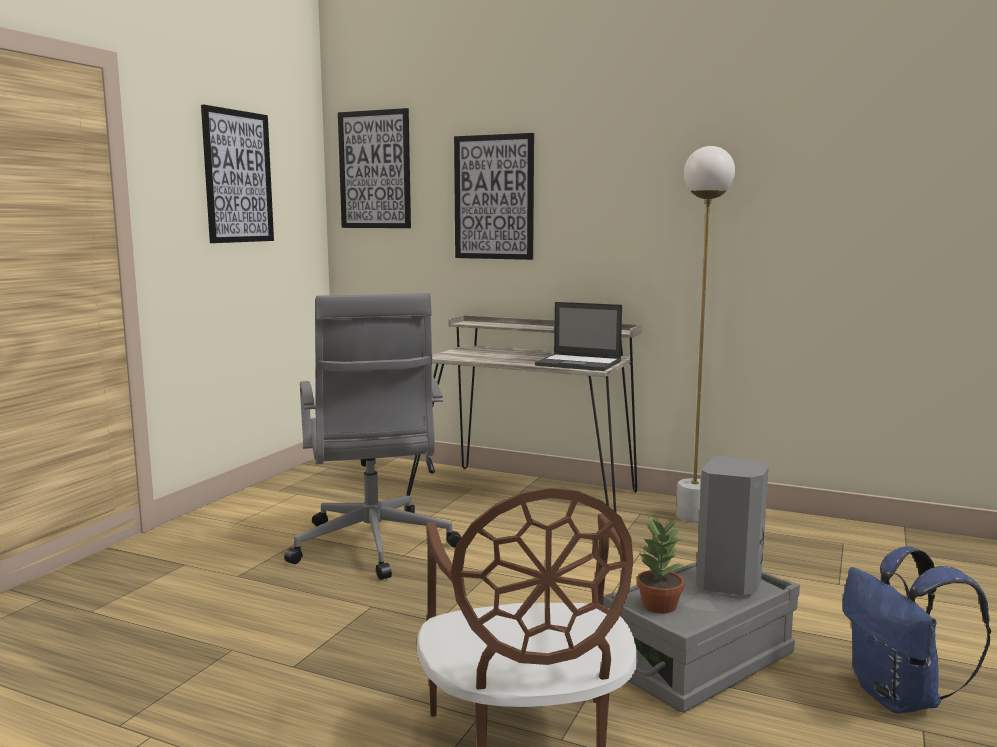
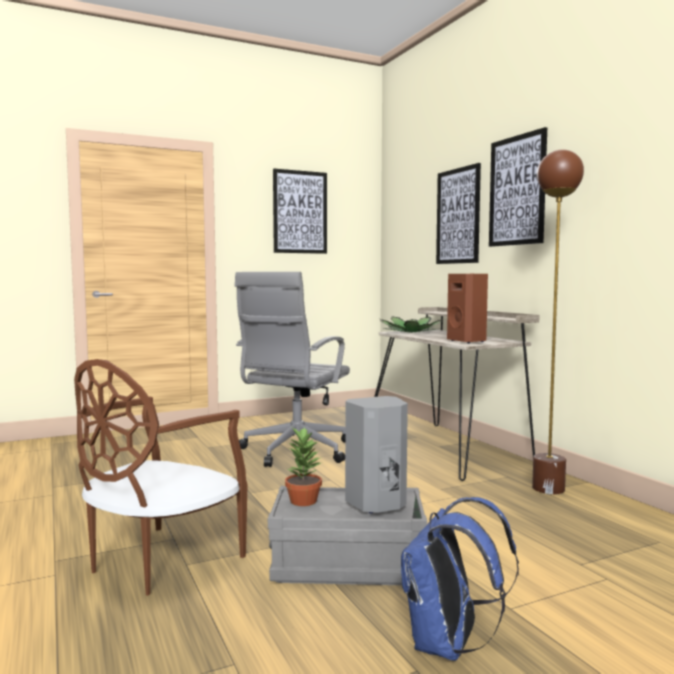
camera: 40 degrees right, 5 degrees down
picture [338,108,411,228] -> picture moved to [489,127,547,247]
laptop [535,302,622,371] -> brown speaker [447,274,488,343]
white floor lamp [676,146,735,523] -> brown floor lamp [532,149,584,495]
none -> potted plant [379,316,443,333]

